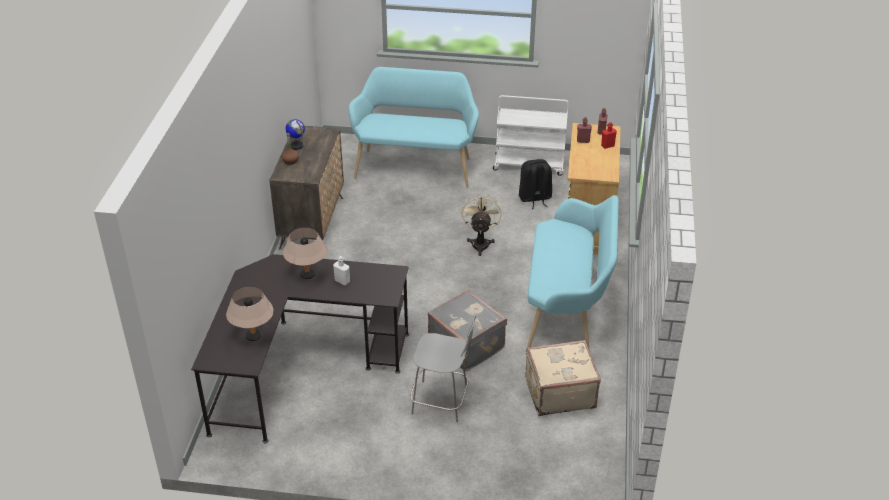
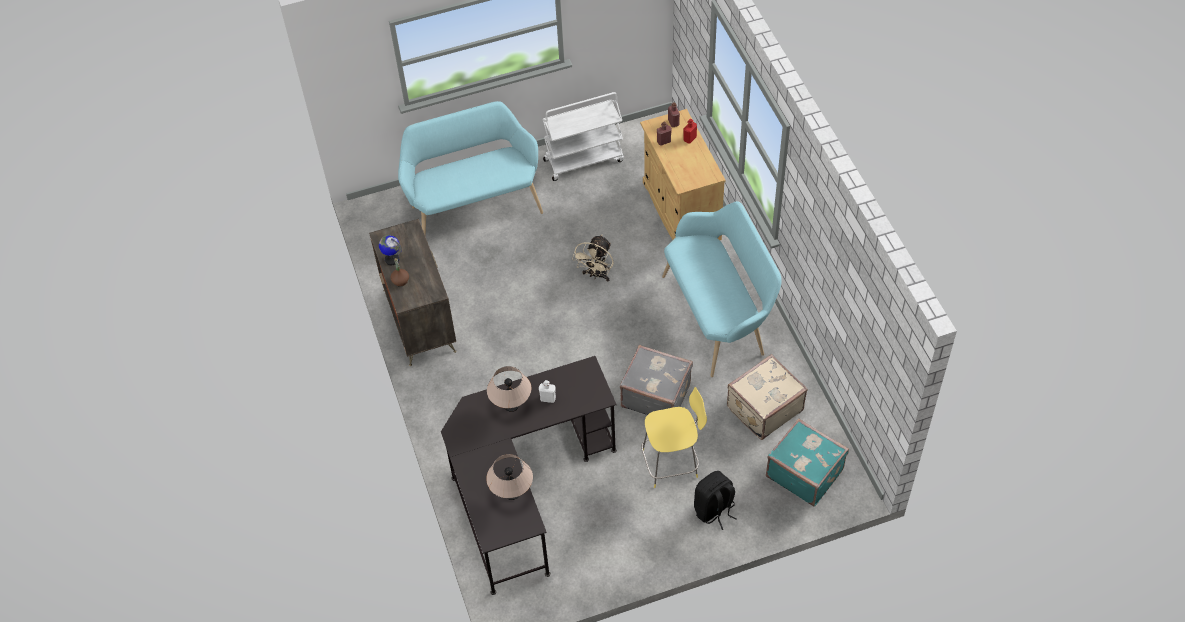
camera: 25 degrees left, 15 degrees up
grey stool [410,316,476,422] -> yellow stool [641,387,707,488]
beige fan [462,193,502,256] -> beige fan turned 135 degrees counterclockwise [572,235,614,281]
black backpack [519,159,552,209] -> black backpack moved to [694,471,737,530]
none -> turquoise suitcase [766,418,849,507]

